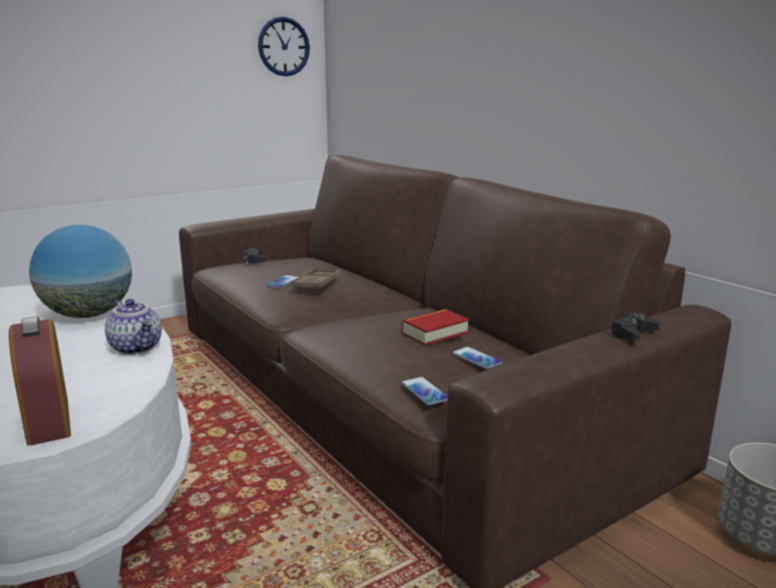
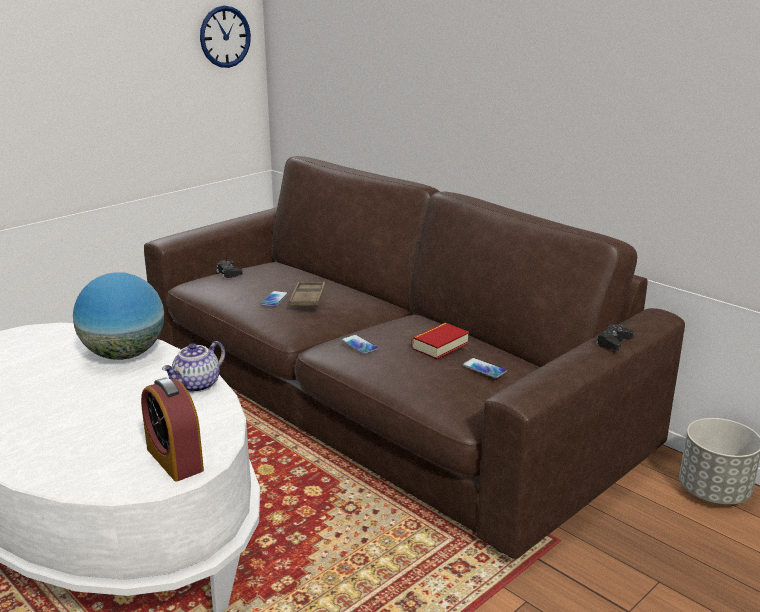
camera: 10 degrees left, 5 degrees up
teapot [105,299,162,355] -> teapot turned 90 degrees clockwise [162,341,225,393]
phone [401,377,448,406] -> phone moved to [341,334,378,354]

